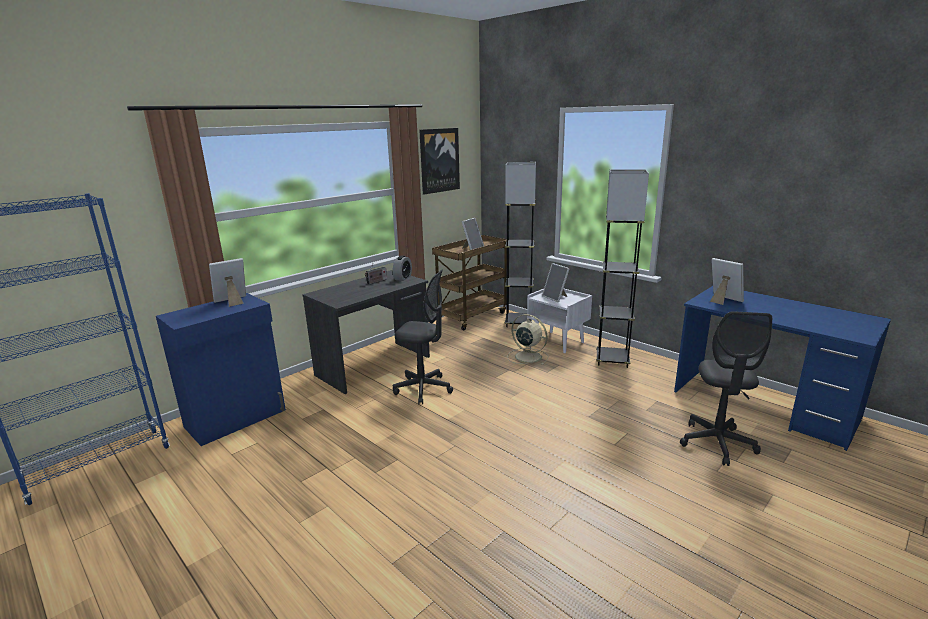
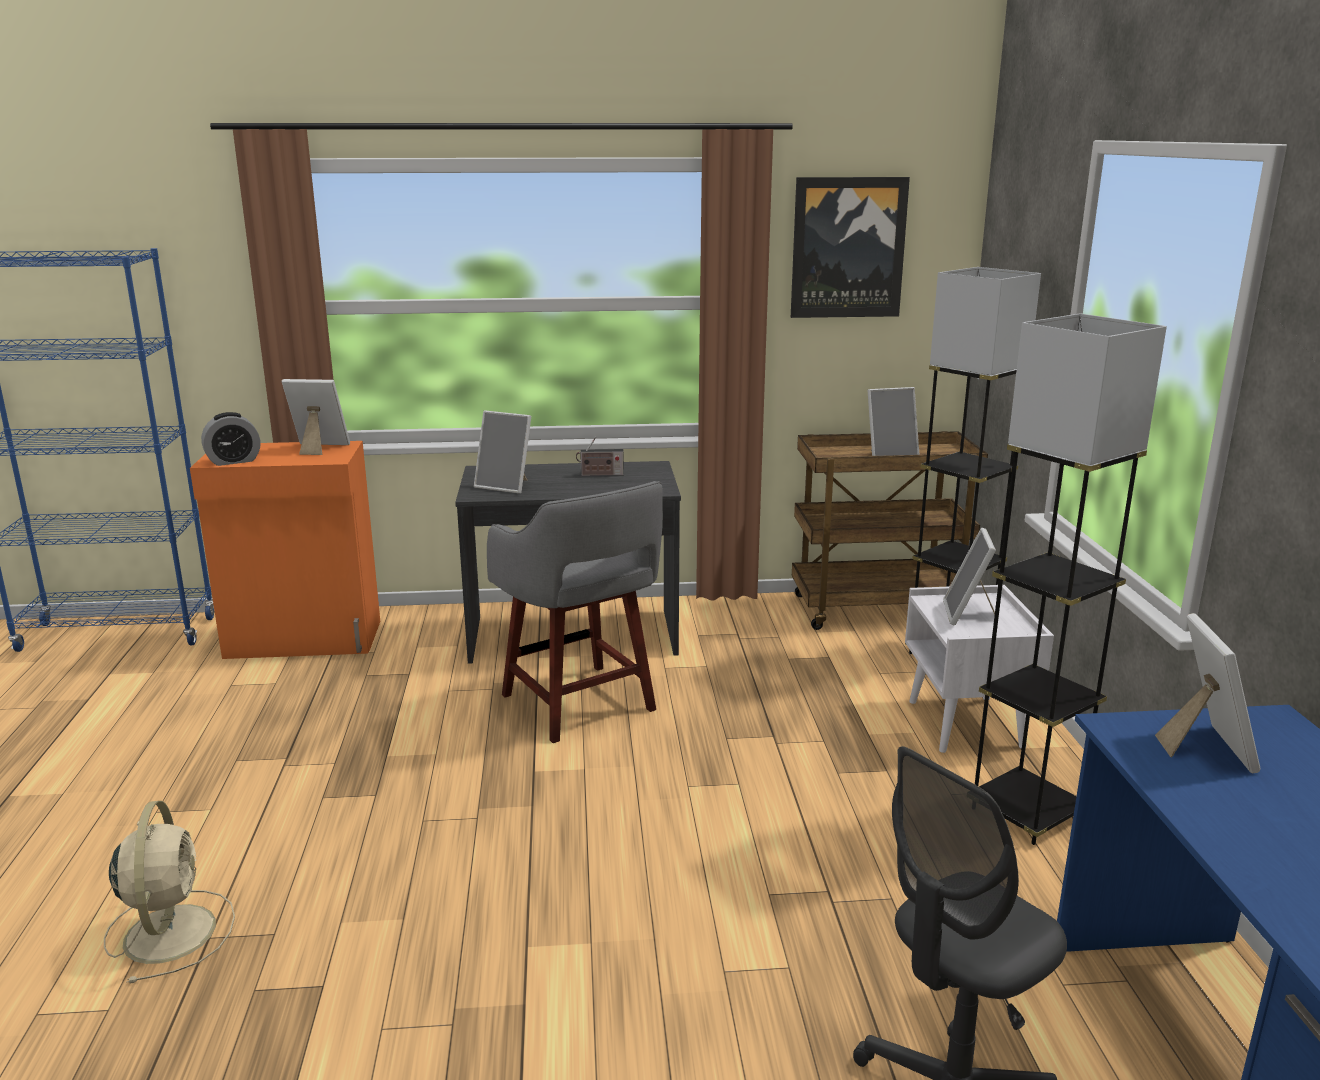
camera: 40 degrees right, 0 degrees up
blue cabinet [156,293,286,446] -> orange cabinet [190,441,380,659]
alarm clock [393,255,412,281] -> alarm clock moved to [201,412,260,466]
grey office chair [393,269,453,404] -> grey stool [487,481,663,743]
beige fan [507,314,549,365] -> beige fan moved to [104,801,235,983]
none -> picture frame [474,410,531,494]

